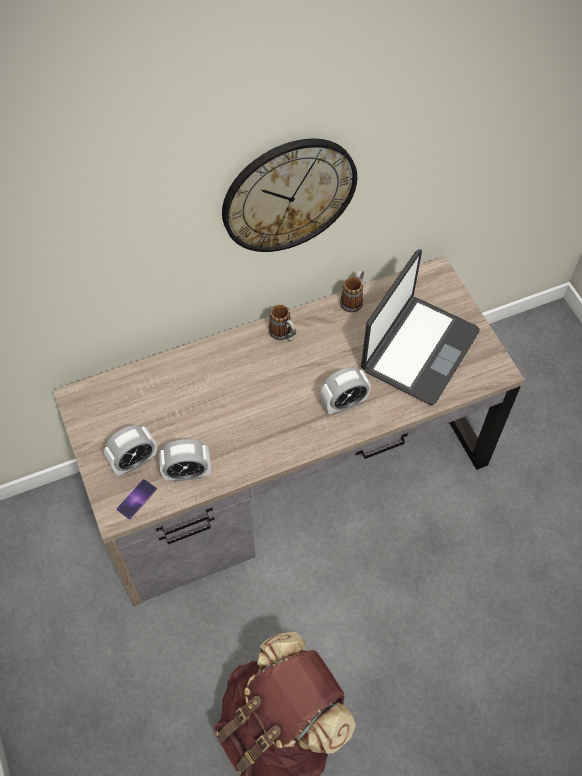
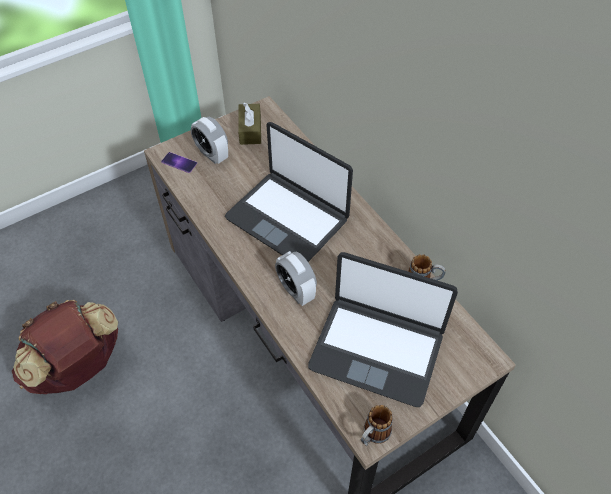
camera: 80 degrees right, 5 degrees down
alarm clock [159,439,211,482] -> none
wall clock [222,138,357,252] -> none
mug [268,304,296,342] -> mug moved to [361,405,393,446]
none -> laptop [225,122,353,262]
none -> brown tissue box [238,103,261,145]

